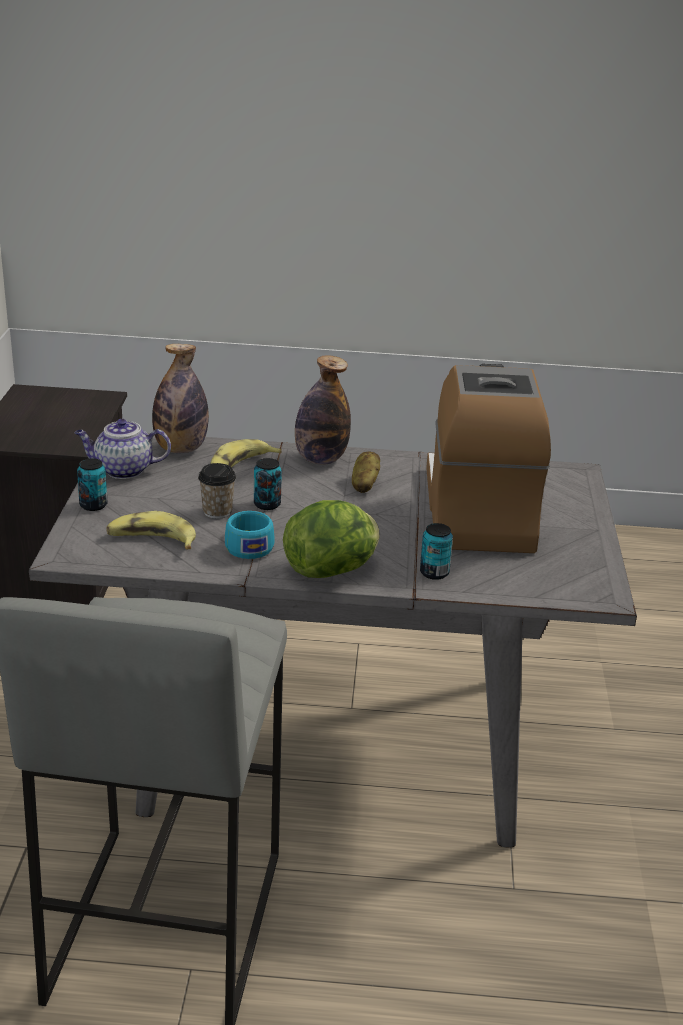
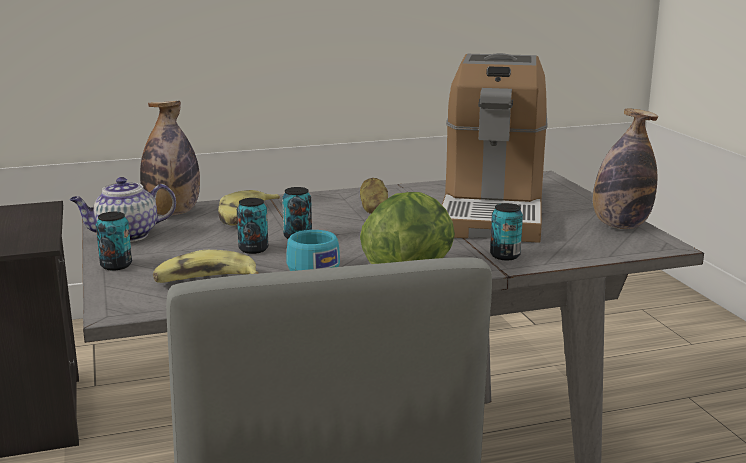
camera: 20 degrees left, 10 degrees down
cup [198,463,236,519] -> can [237,198,268,254]
bottle [295,355,351,464] -> bottle moved to [593,108,658,229]
coffee machine [426,364,551,553] -> coffee machine turned 150 degrees counterclockwise [442,53,548,243]

